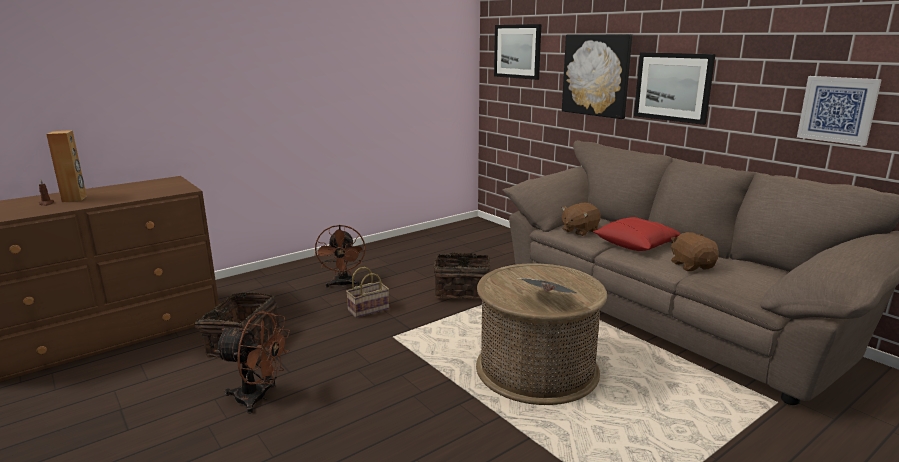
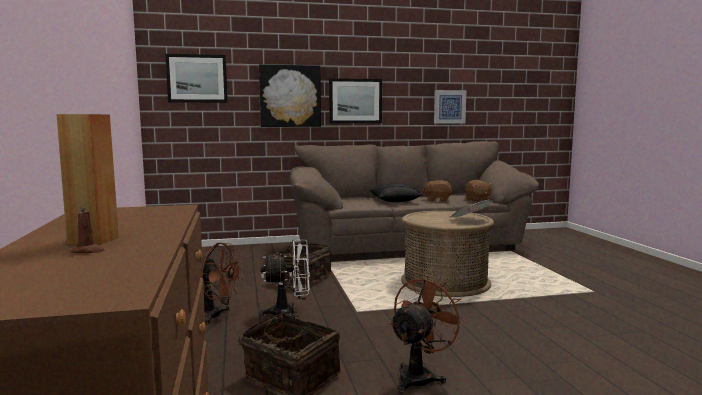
camera: 65 degrees left, 10 degrees down
basket [346,267,389,318] -> white fan [260,240,310,319]
brown plush toy [562,203,601,236] -> brown plush toy moved to [465,180,493,202]
red pillow [593,217,681,251] -> black pillow [369,183,422,202]

